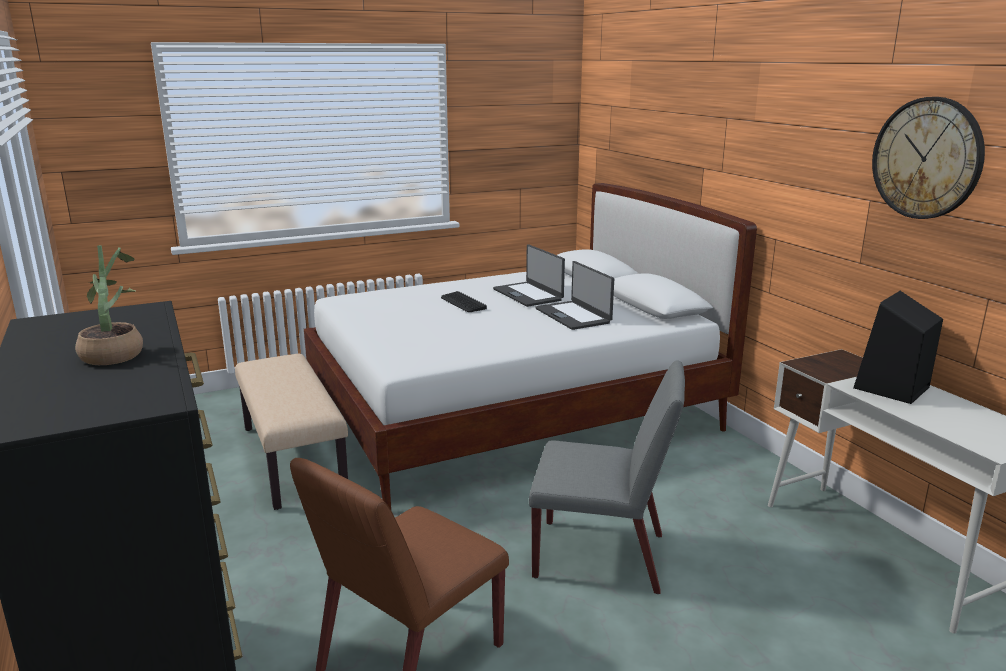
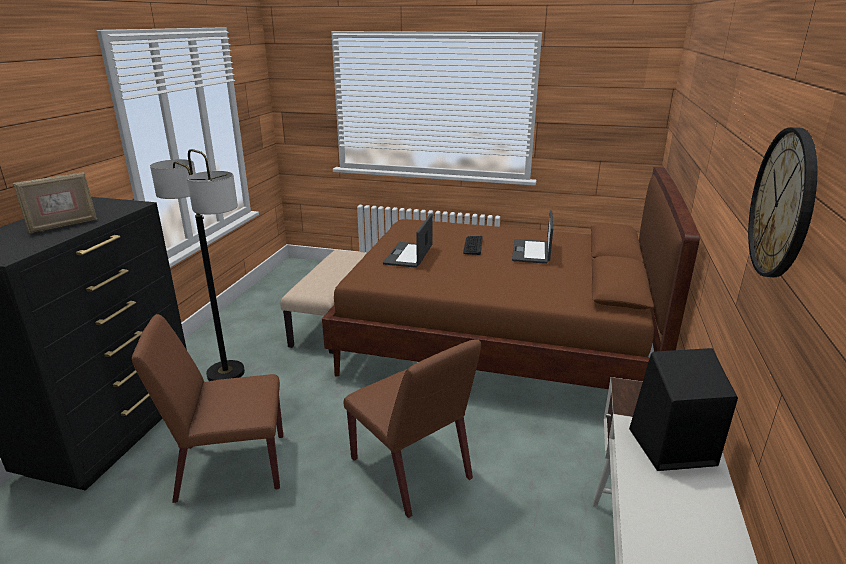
camera: 40 degrees right, 5 degrees up
potted plant [75,245,143,365] -> picture frame [13,172,97,234]
white bed [304,183,757,510] -> brown bed [322,167,700,389]
grey chair [529,360,685,594] -> brown chair [344,339,481,518]
laptop [536,261,614,330] -> laptop moved to [383,213,433,268]
none -> floor lamp [150,149,245,381]

